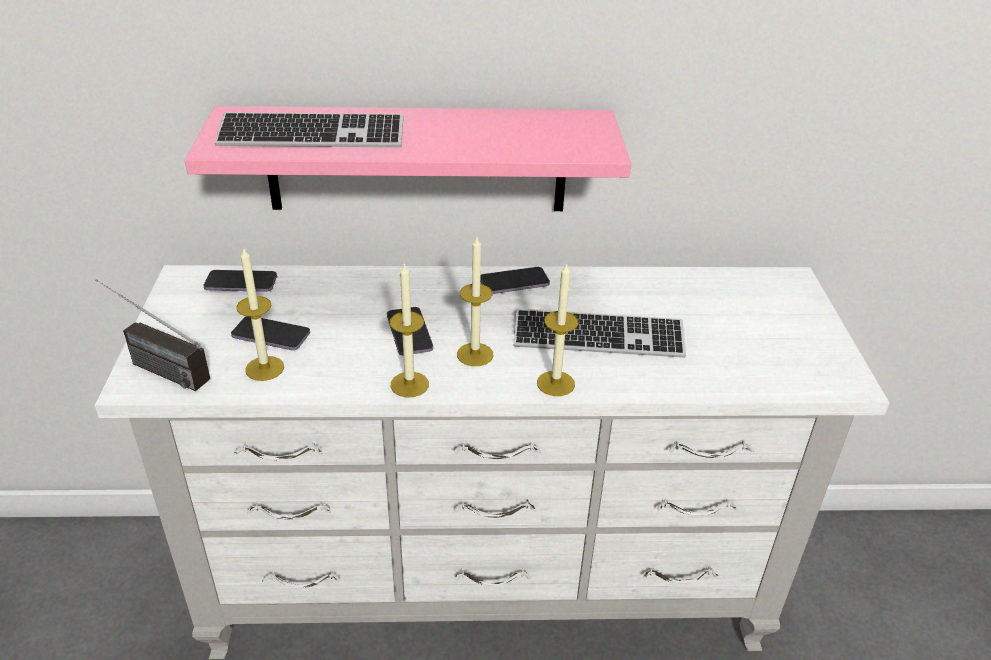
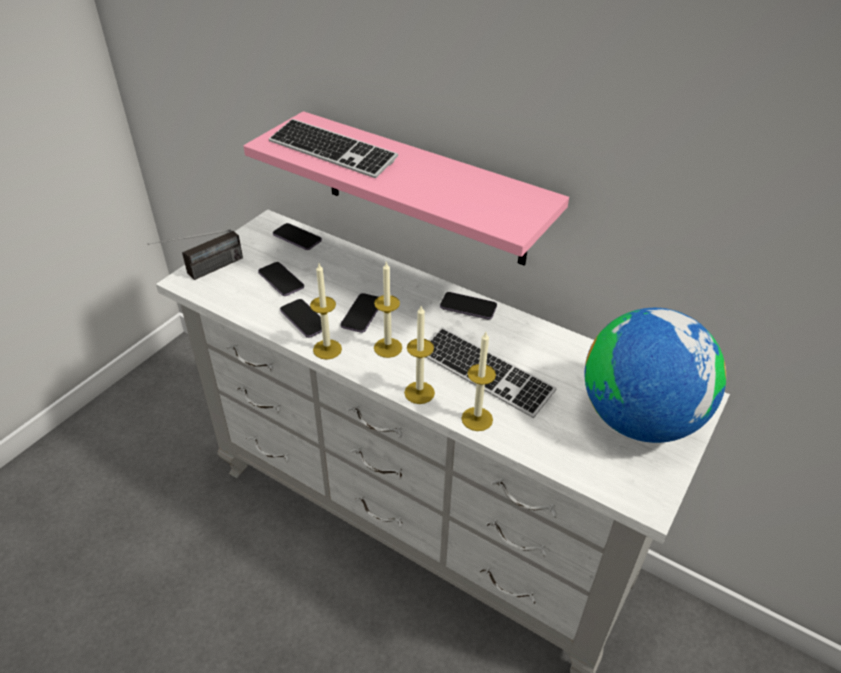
camera: 35 degrees right, 5 degrees up
radio [95,279,210,391] -> radio turned 105 degrees counterclockwise [147,229,243,280]
candle [236,247,284,381] -> candle moved to [462,332,496,431]
none -> phone [280,299,322,338]
none -> globe [585,308,726,443]

